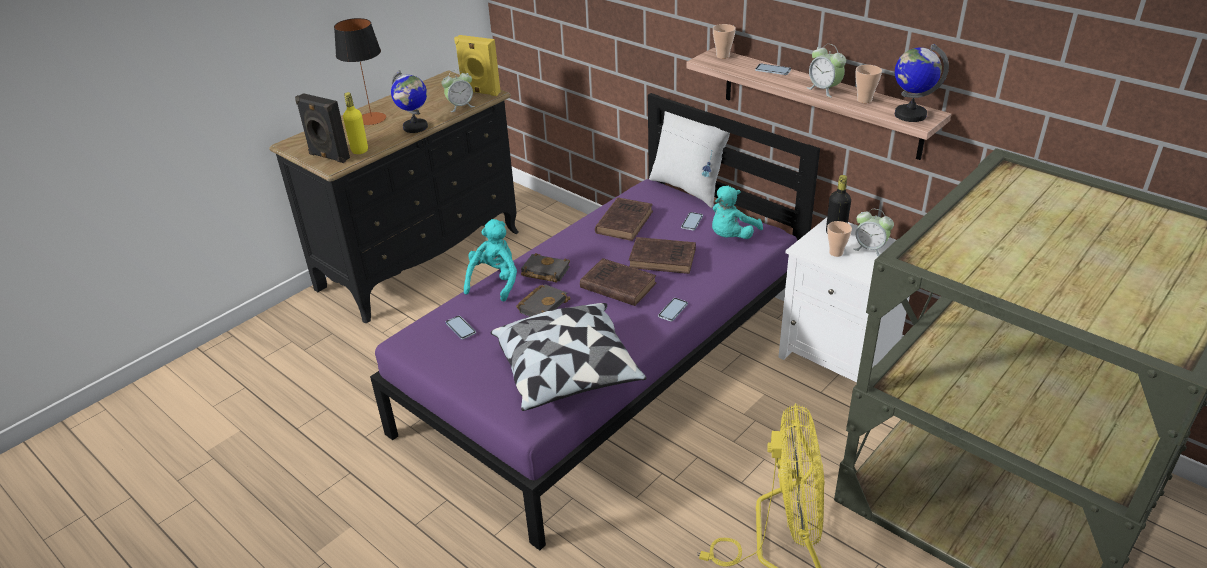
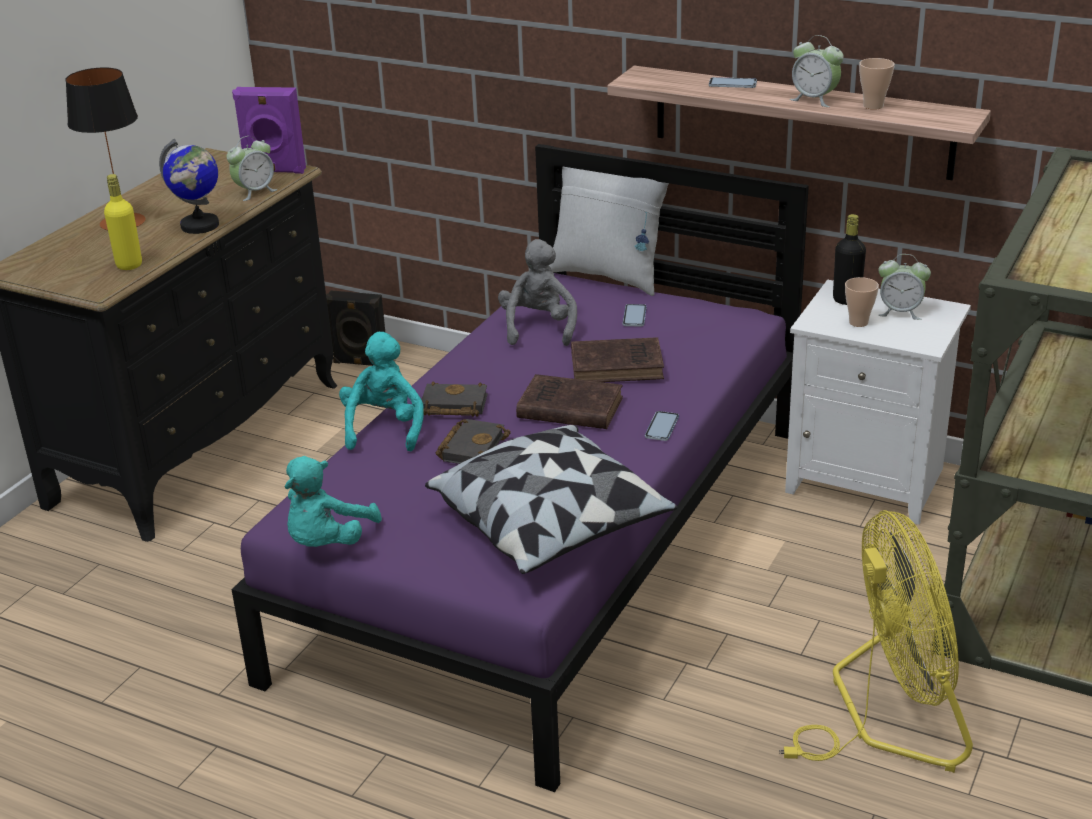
camera: 15 degrees left, 5 degrees down
black speaker [295,93,350,163] -> black speaker moved to [326,291,385,366]
phone [446,316,476,339] -> none
yellow speaker [454,35,501,96] -> purple speaker [232,87,306,174]
brown book [595,197,653,241] -> grey plush toy [498,239,577,346]
turquoise plush toy [712,186,763,239] -> turquoise plush toy moved to [285,456,382,547]
cup [713,24,736,59] -> none
globe [895,44,949,122] -> none

